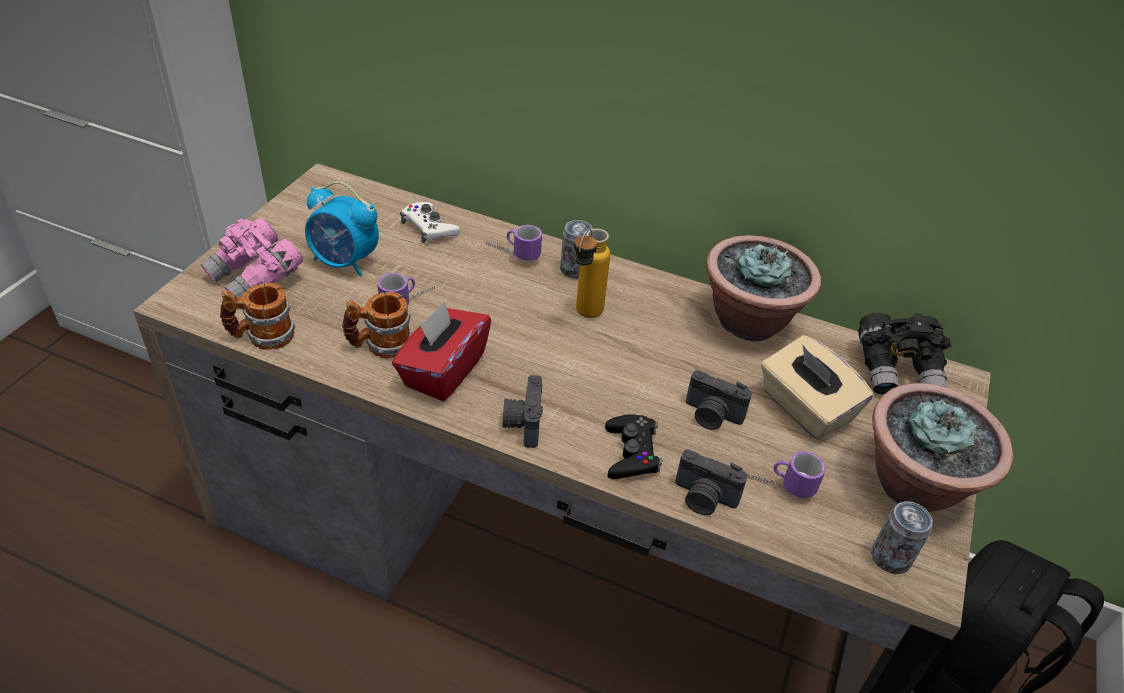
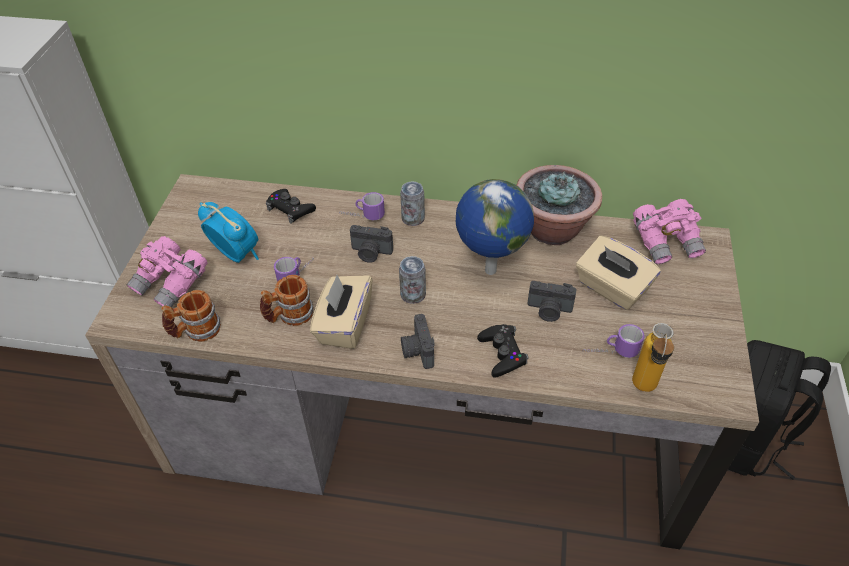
camera: 10 degrees left, 5 degrees up
alarm clock [305,181,379,276] -> alarm clock turned 150 degrees counterclockwise [198,202,259,263]
red tissue box [392,301,491,401] -> beige tissue box [310,275,372,349]
white game controller [400,202,460,243] -> black game controller [266,189,316,224]
bottle [574,229,610,318] -> bottle moved to [632,323,674,392]
camera [675,449,748,515] -> camera moved to [350,225,393,263]
black binoculars [858,313,952,394] -> pink binoculars [633,199,706,264]
can [871,501,933,574] -> can moved to [399,256,426,304]
potted plant [872,383,1014,512] -> none
none -> globe [456,179,534,275]

